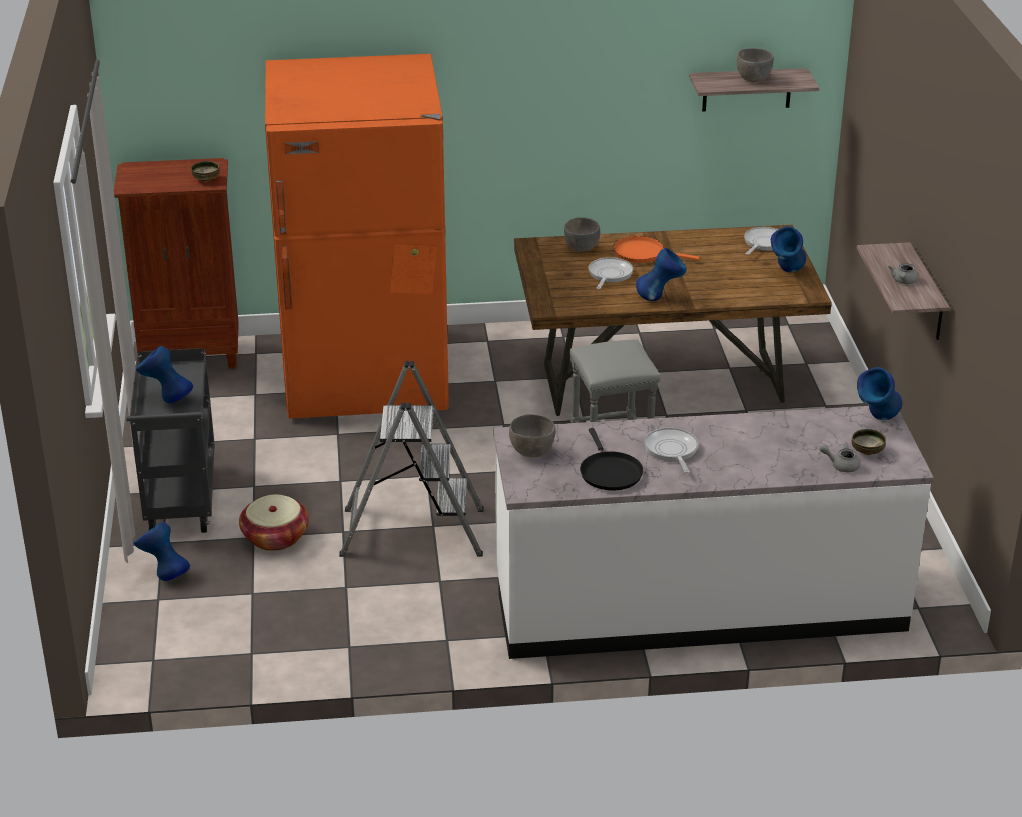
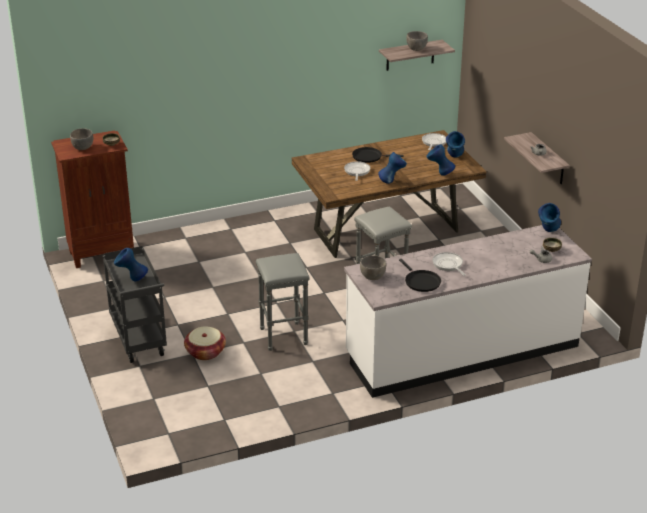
camera: 15 degrees left, 0 degrees up
blue vase [133,522,190,581] -> blue vase moved to [426,144,455,176]
orange fridge [265,54,449,419] -> none
grey step ladder [339,361,484,557] -> grey stool [256,253,310,351]
grey bowl [564,217,600,252] -> grey bowl moved to [70,128,93,150]
orange frying pan [613,236,700,263] -> black frying pan [352,147,404,163]

